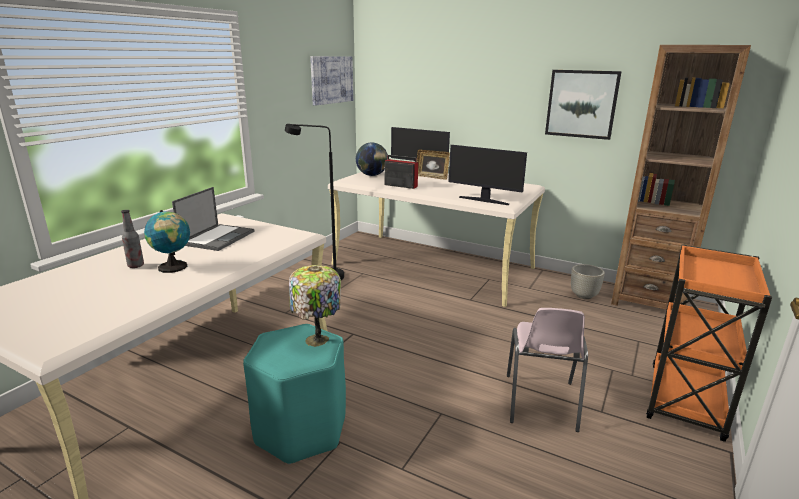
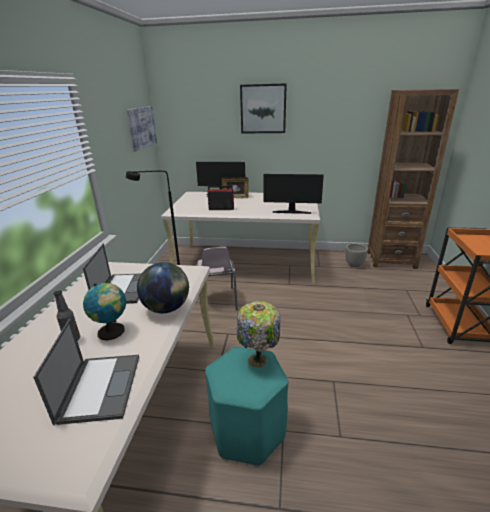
camera: 20 degrees left, 5 degrees up
globe [356,142,388,176] -> globe moved to [137,262,189,313]
pink chair [507,308,588,432] -> pink chair moved to [195,247,238,314]
picture [545,70,622,140] -> picture moved to [240,83,287,133]
none -> laptop [33,319,139,425]

